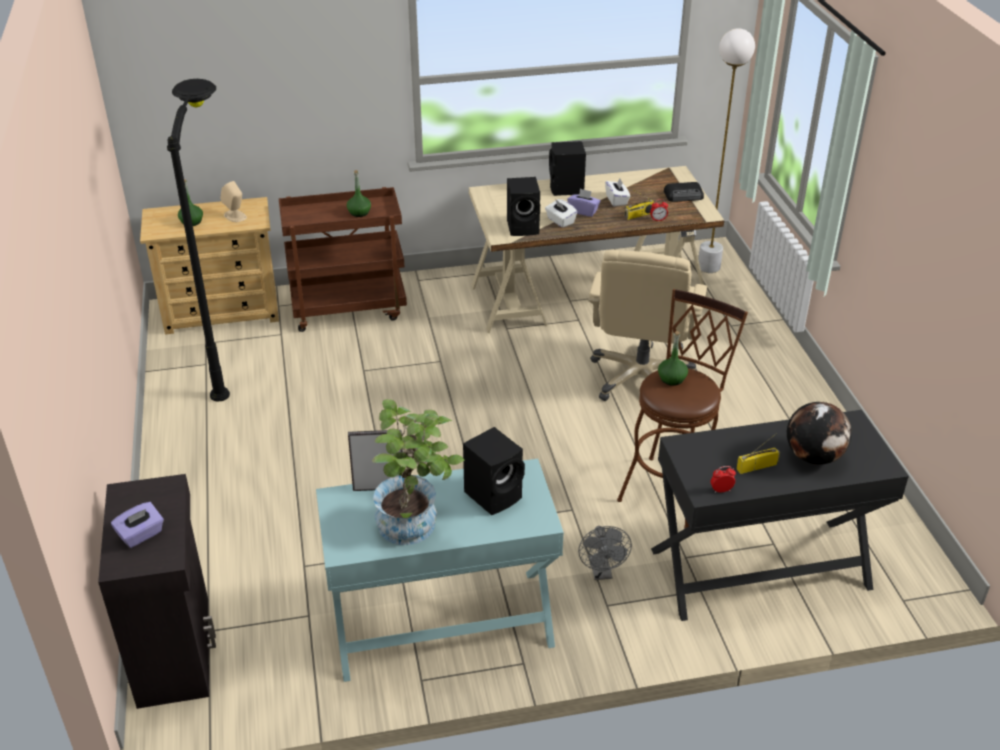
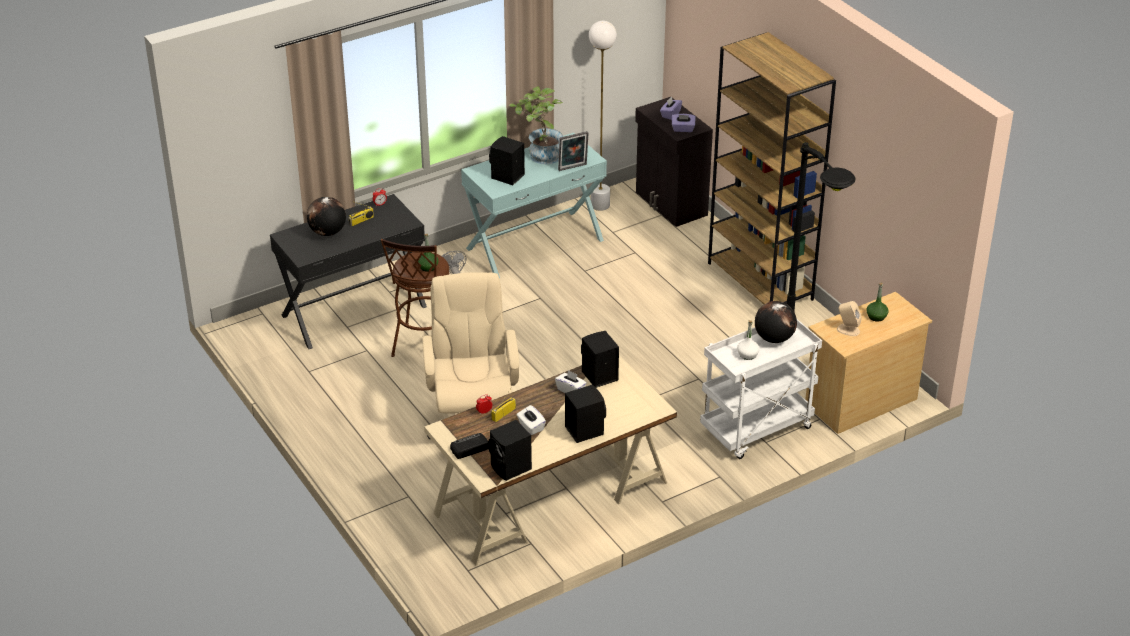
camera: 160 degrees right, 0 degrees up
brown cart [279,187,407,332] -> white cart [700,319,822,459]
green bottle [347,170,371,217] -> white bottle [737,320,760,360]
purple tissue box [567,189,601,217] -> purple tissue box moved to [672,114,695,132]
white floor lamp [698,28,755,273] -> white floor lamp moved to [589,21,617,211]
none -> black speaker [488,420,532,481]
none -> brown bookcase [708,32,836,304]
none -> globe [755,301,797,343]

